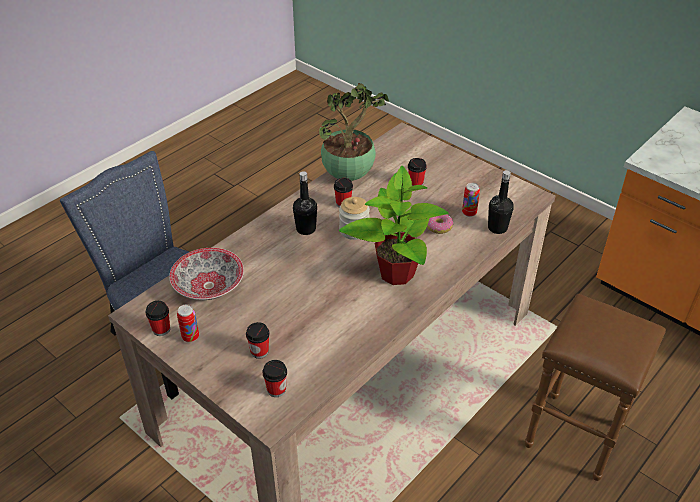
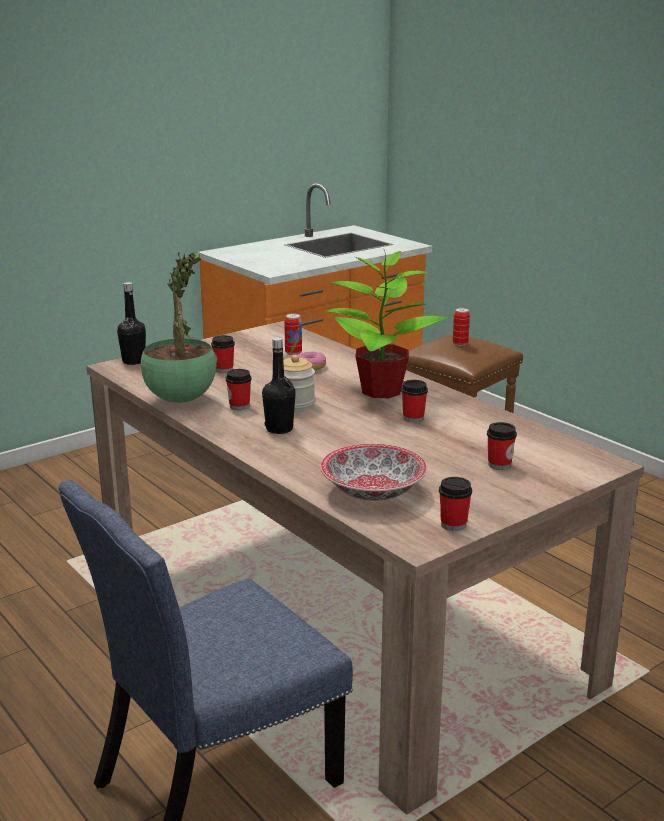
camera: 80 degrees left, 20 degrees down
can [177,304,199,342] -> can moved to [453,308,470,346]
cup [262,360,287,397] -> cup moved to [401,380,428,422]
black bottle [488,170,514,234] -> black bottle moved to [117,282,146,365]

